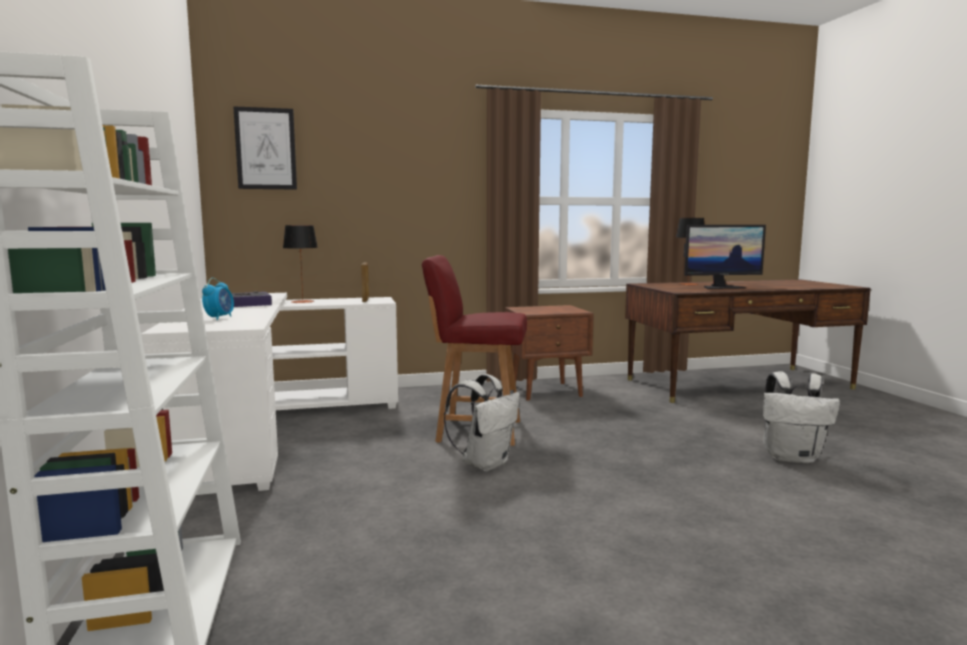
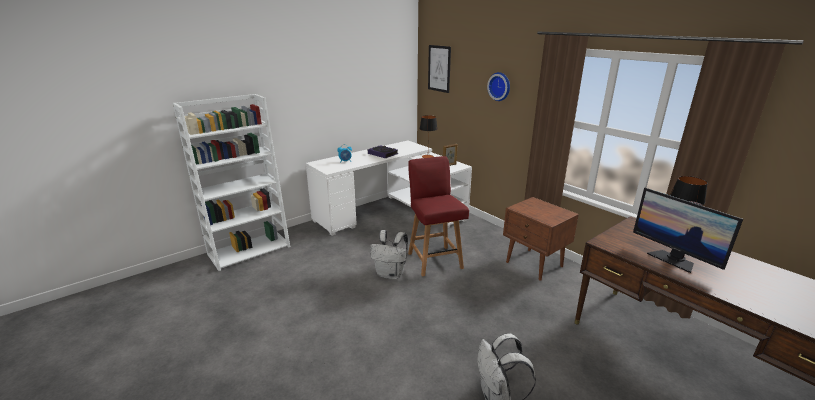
camera: 65 degrees right, 15 degrees up
none -> wall clock [487,72,510,101]

